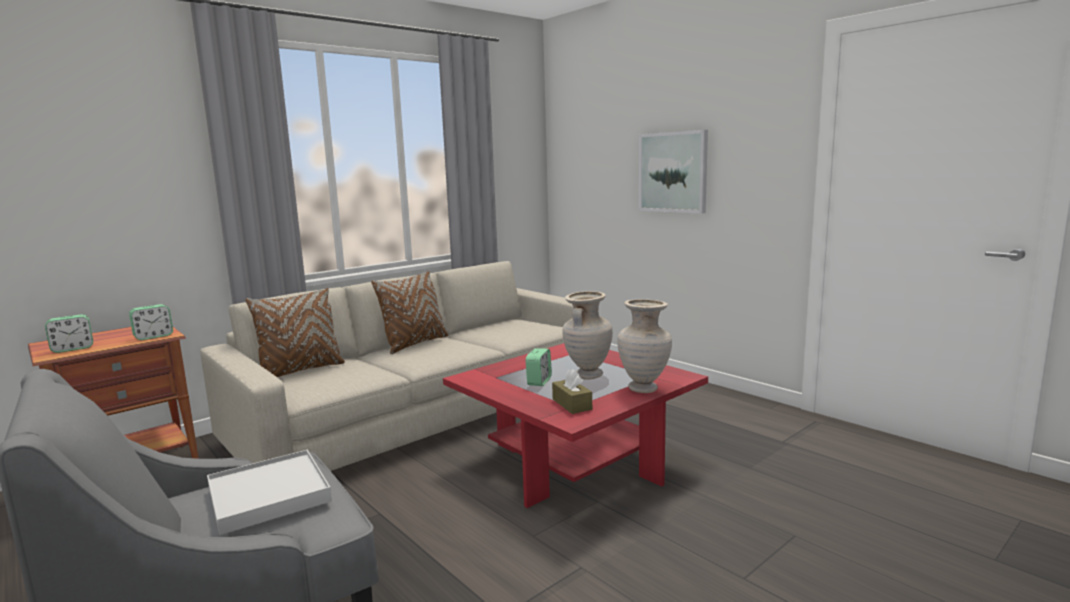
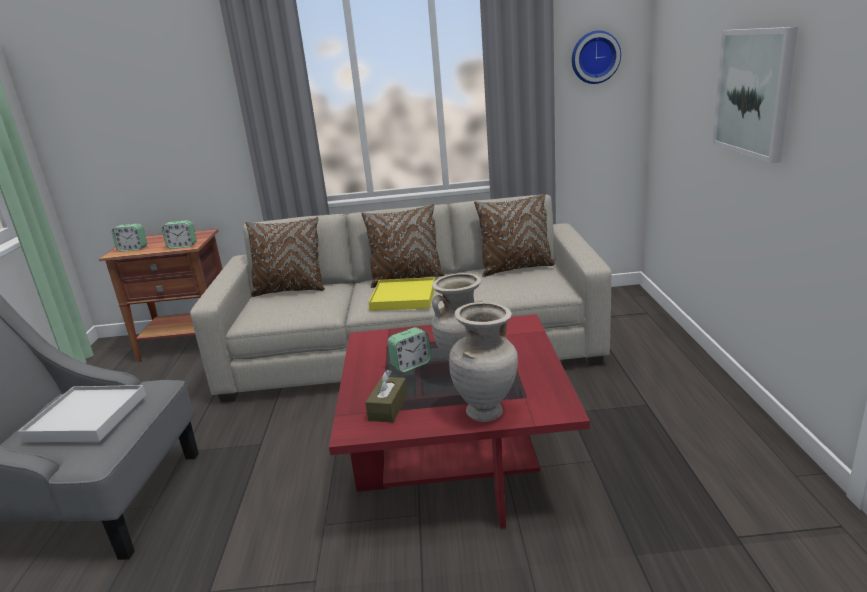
camera: 40 degrees right, 10 degrees up
none -> yellow tray [369,277,435,311]
none -> brown pillow [474,193,555,277]
none -> wall clock [572,31,621,84]

